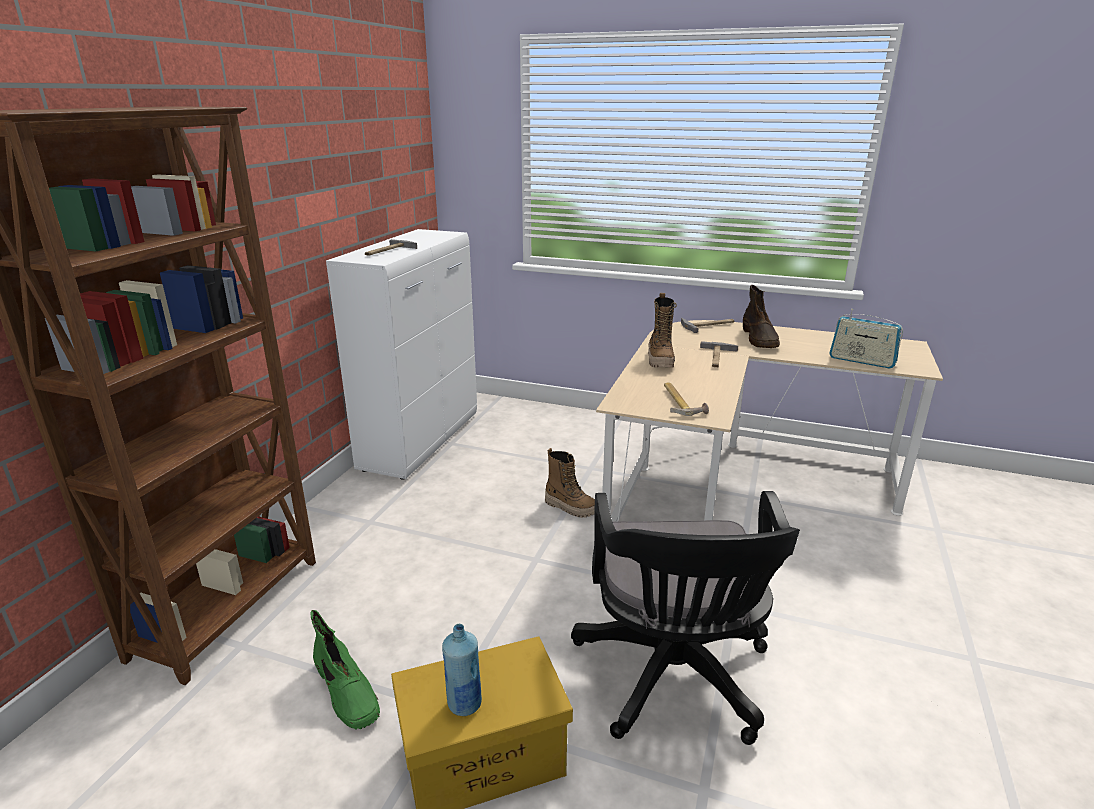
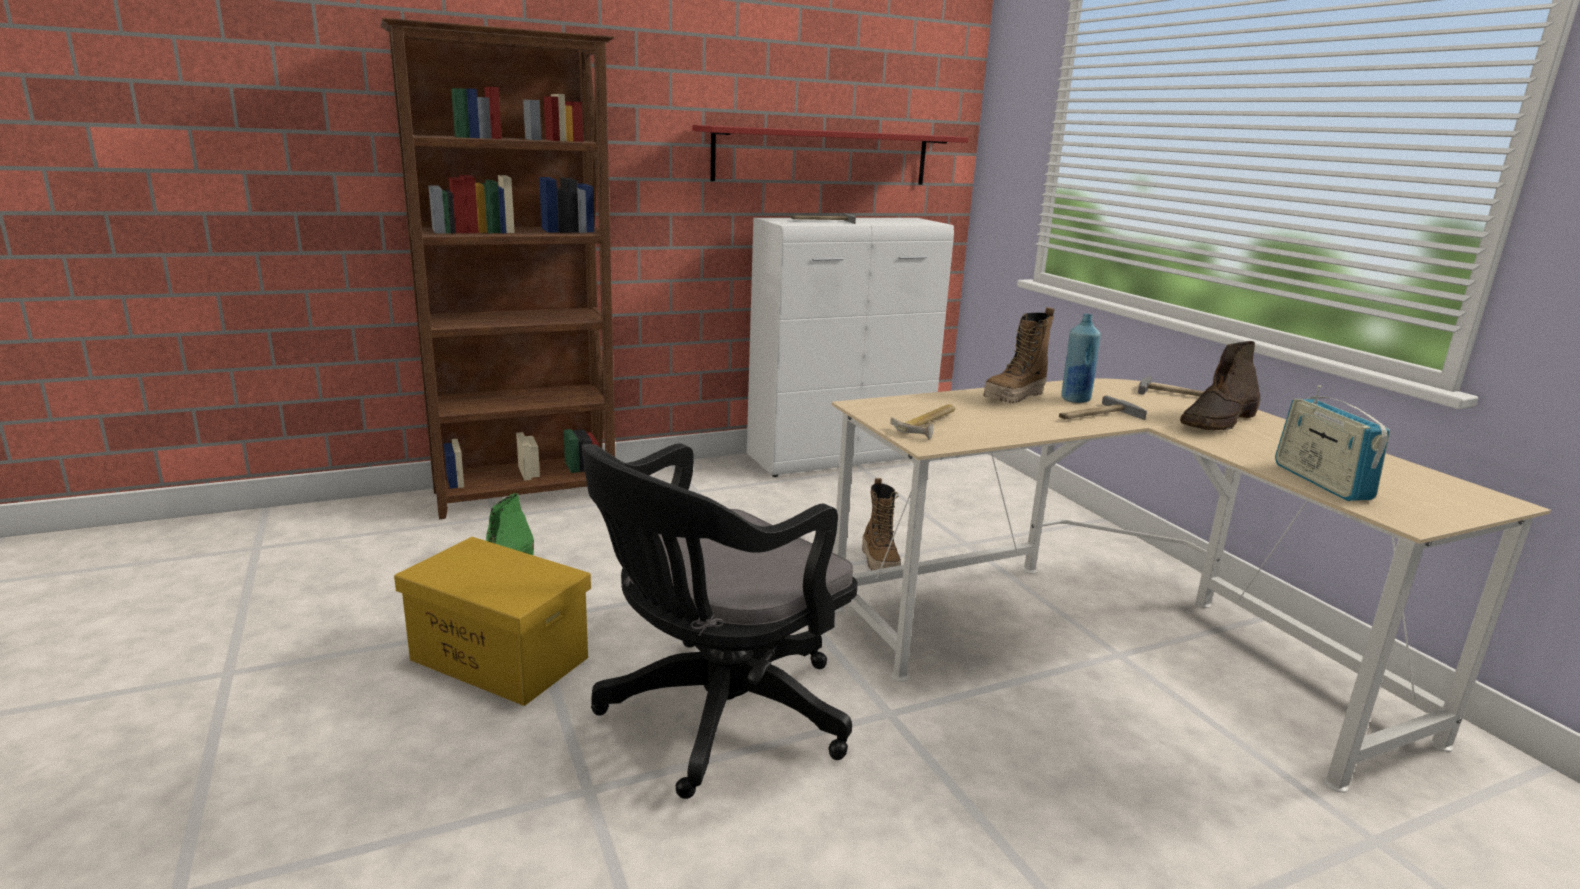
camera: 45 degrees right, 5 degrees down
blue bottle [442,624,482,716] -> blue bottle moved to [1061,314,1101,403]
none -> red shelf [692,125,969,185]

